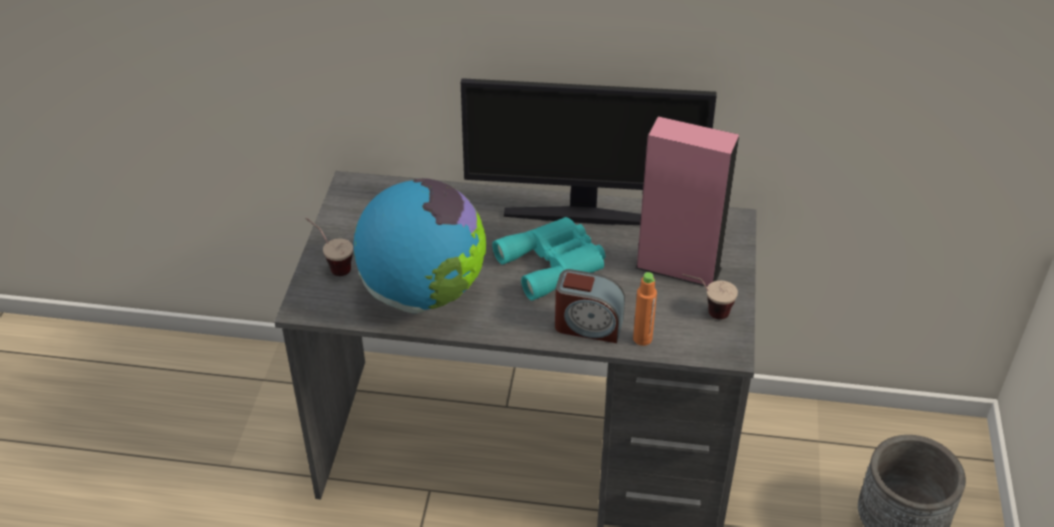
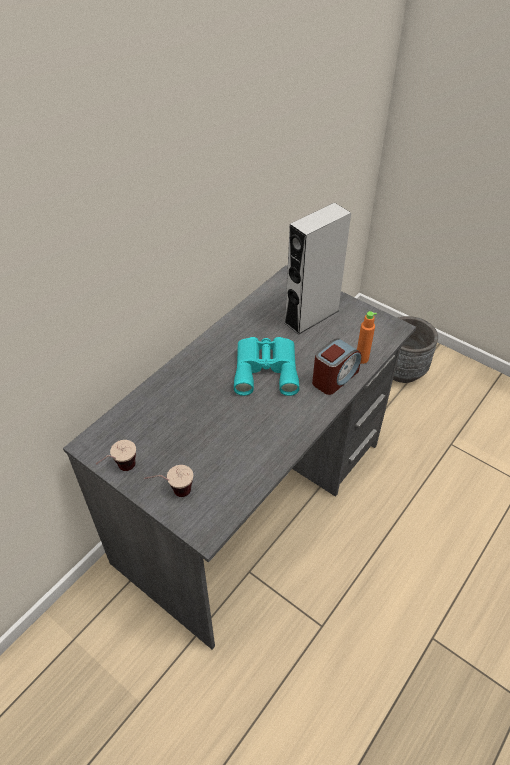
camera: 60 degrees left, 5 degrees up
globe [354,178,486,313] -> none
monitor [461,78,717,225] -> none
pink speaker [636,116,739,287] -> grey speaker [284,202,351,335]
cup [682,274,738,320] -> cup moved to [96,440,136,471]

